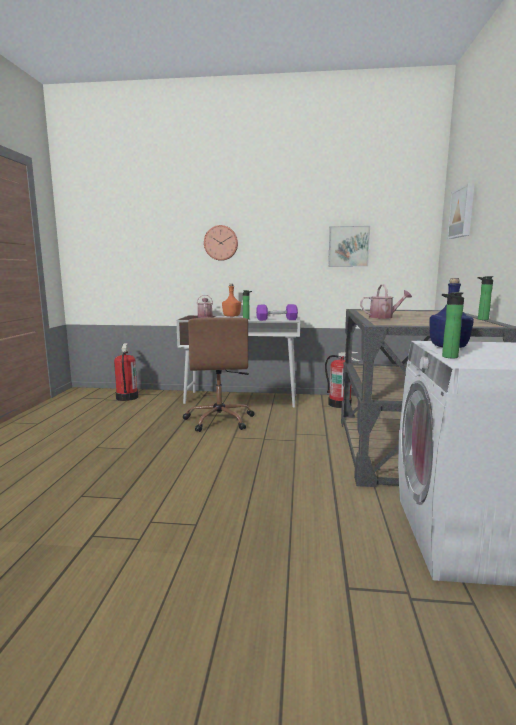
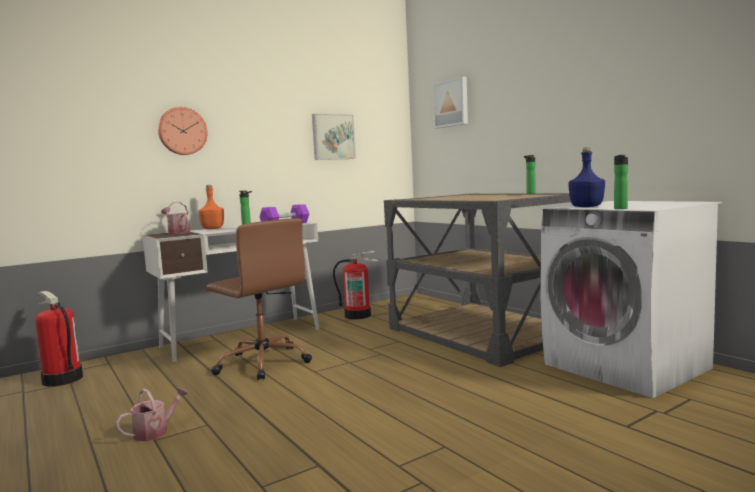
camera: 40 degrees left, 5 degrees down
watering can [360,284,412,319] -> watering can moved to [116,387,189,441]

